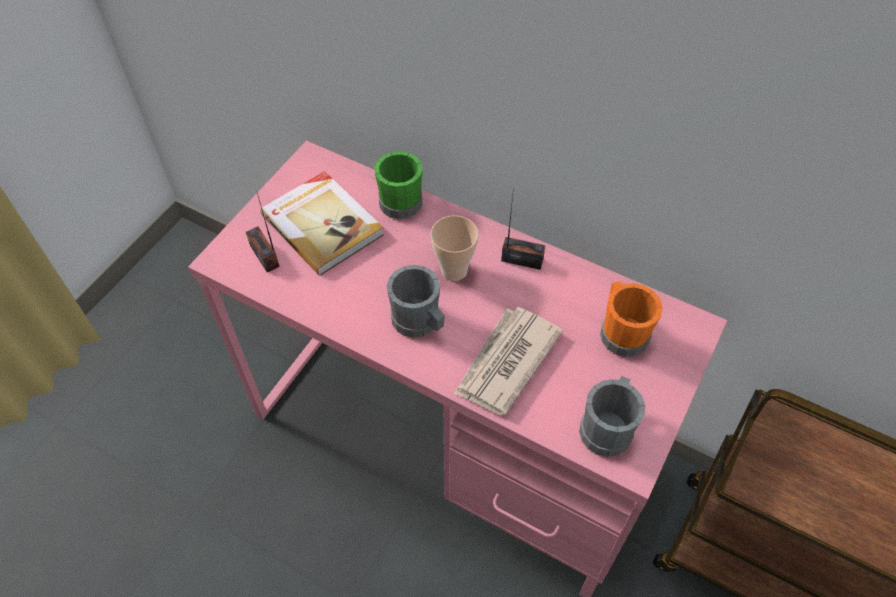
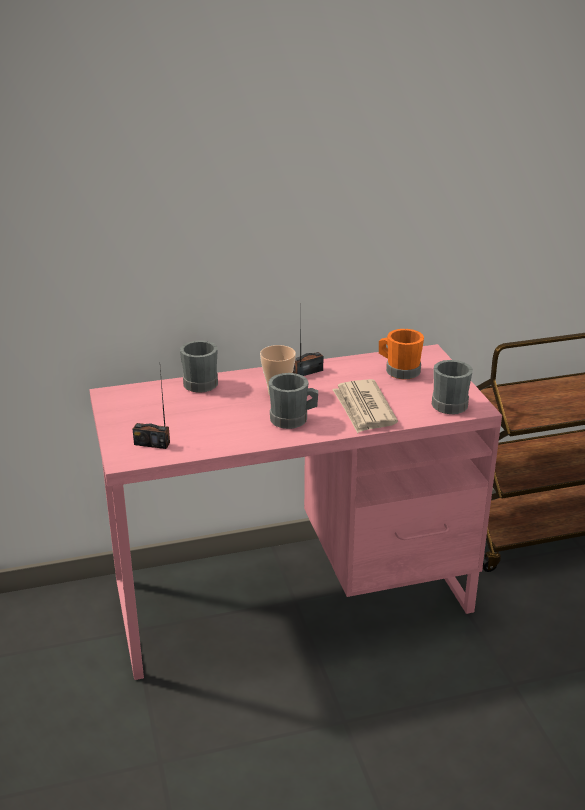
camera: 45 degrees left, 25 degrees down
book [260,171,384,276] -> none
green mug [374,151,423,219] -> grey mug [180,340,218,393]

